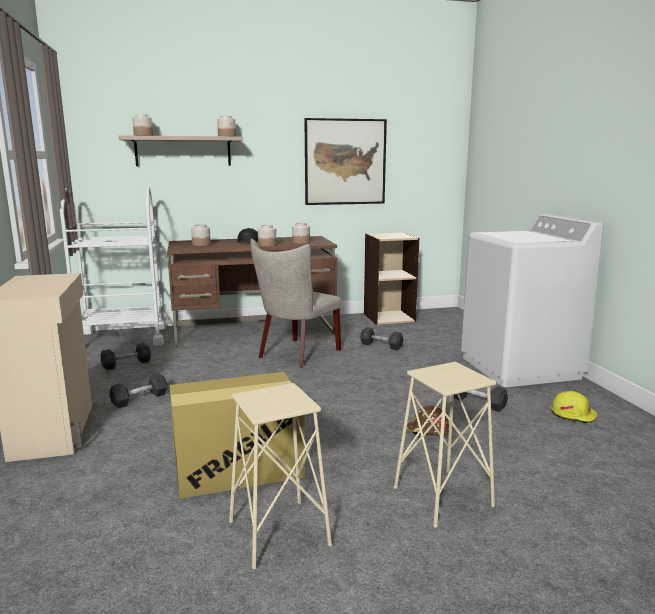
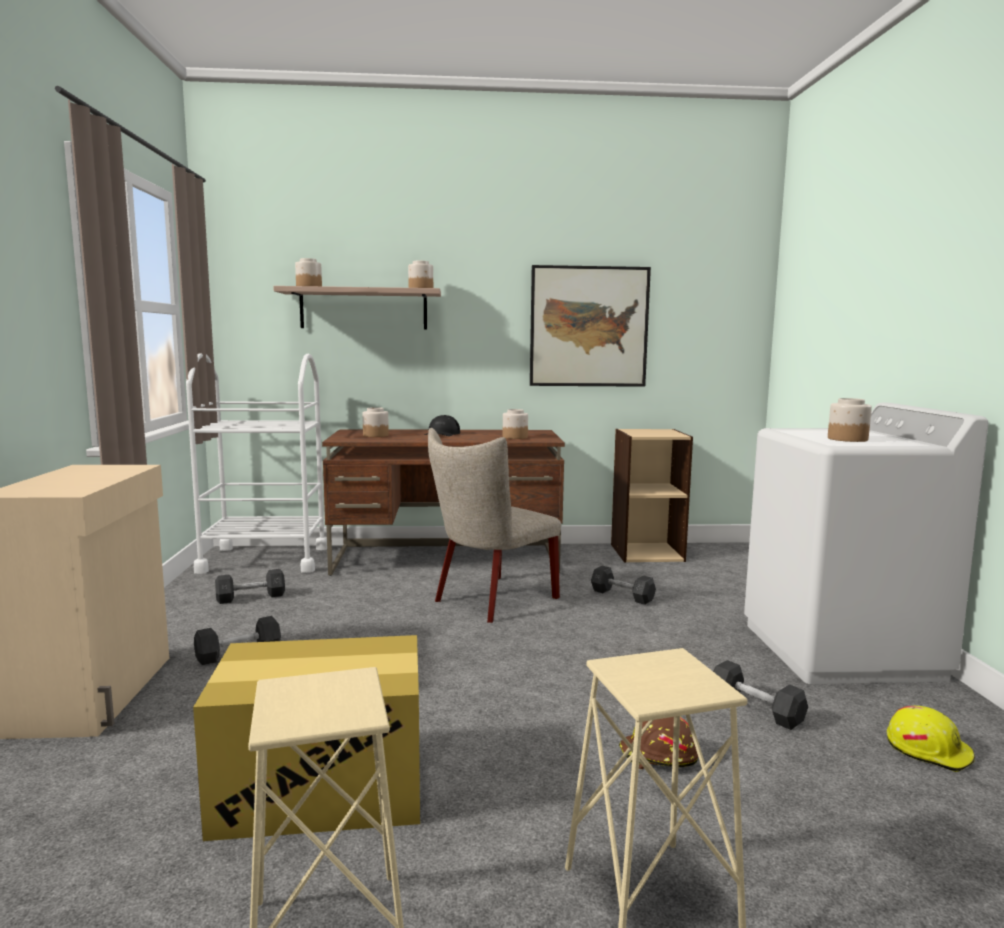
camera: 10 degrees right, 5 degrees down
jar [258,225,276,247] -> jar moved to [828,398,872,442]

